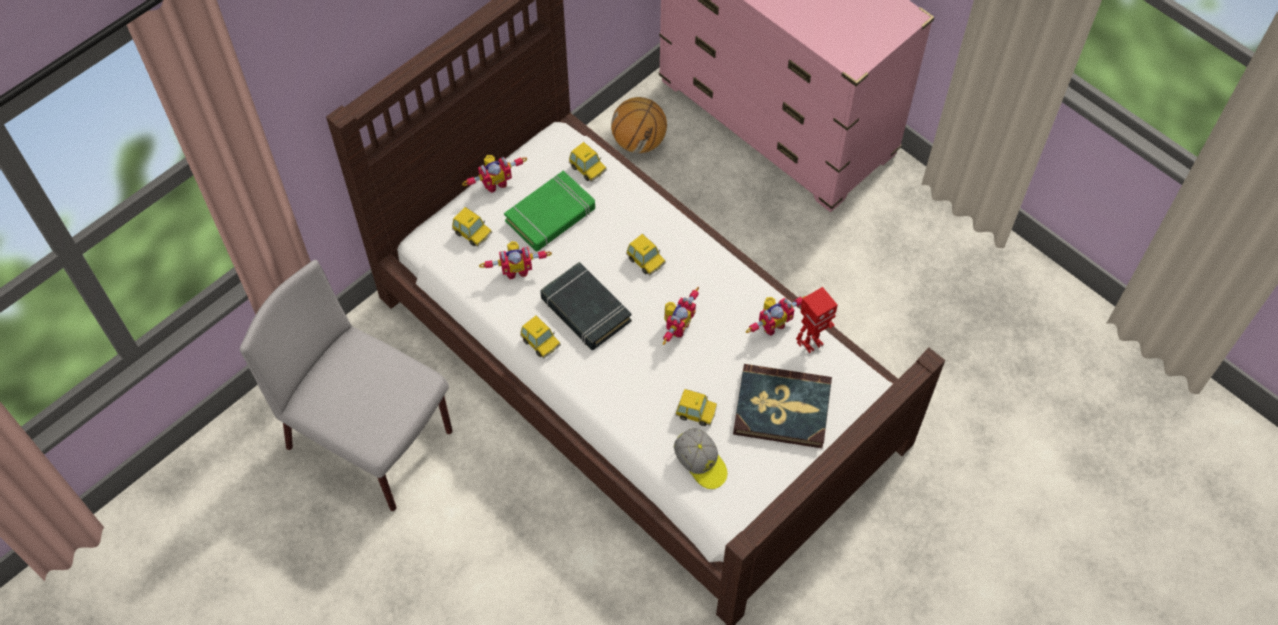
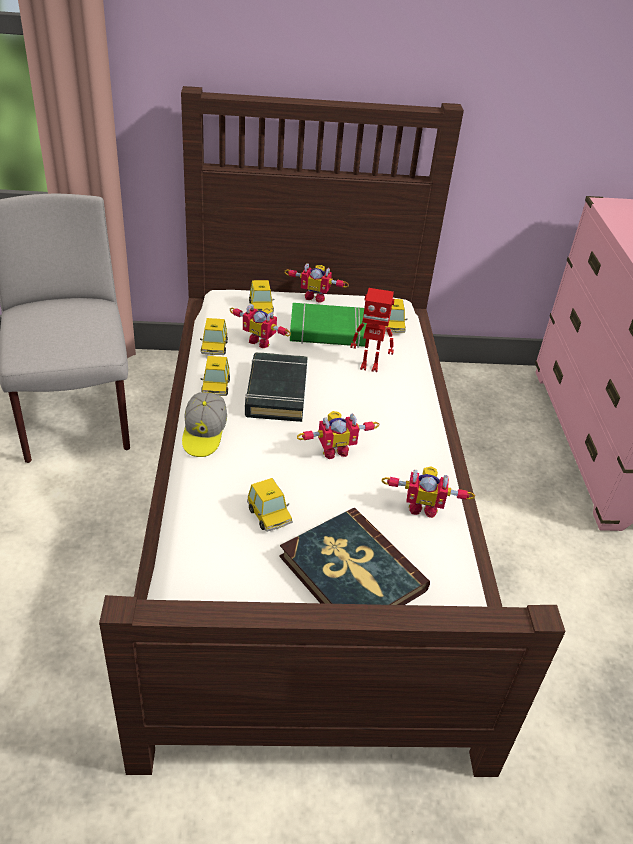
camera: 40 degrees right, 20 degrees down
basketball [611,97,667,153] -> none
toy car [626,234,666,275] -> toy car moved to [200,318,228,355]
cap [674,428,727,489] -> cap moved to [182,392,227,457]
toy robot [796,287,838,353] -> toy robot moved to [350,288,394,372]

